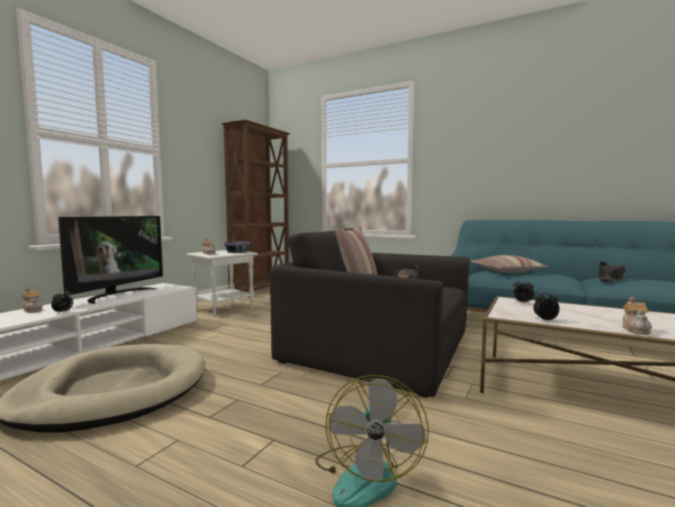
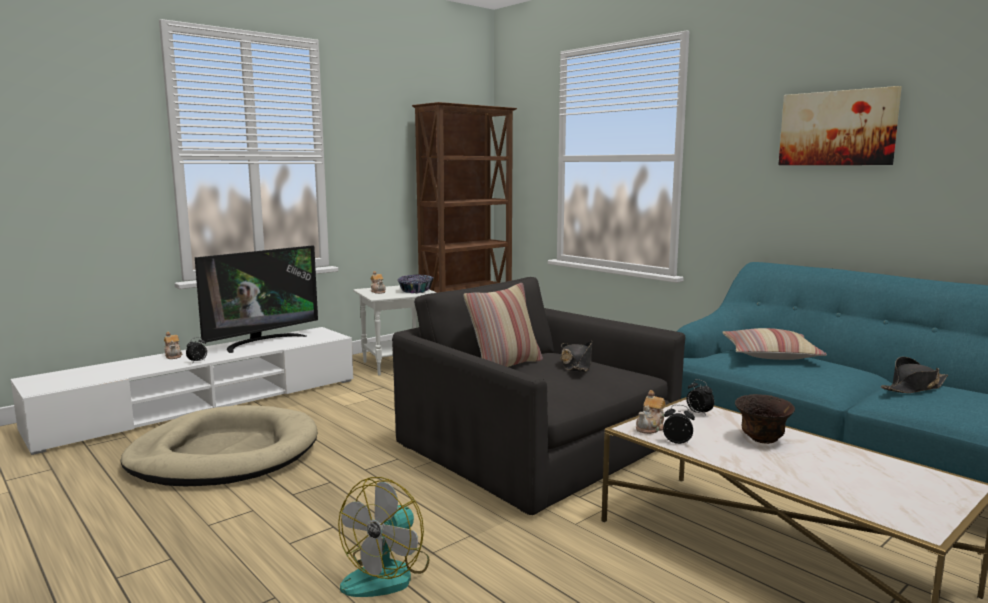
camera: 20 degrees right, 5 degrees up
teapot [622,297,652,335] -> teapot moved to [636,390,665,434]
none -> brown bowl [735,394,795,444]
none -> picture [778,86,902,165]

